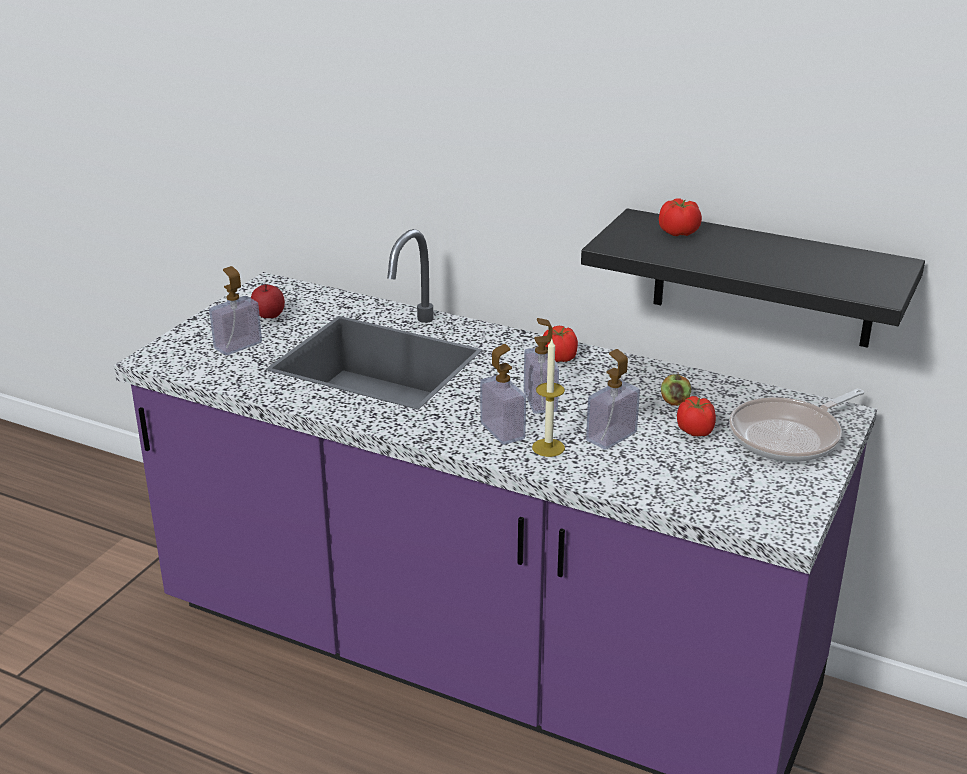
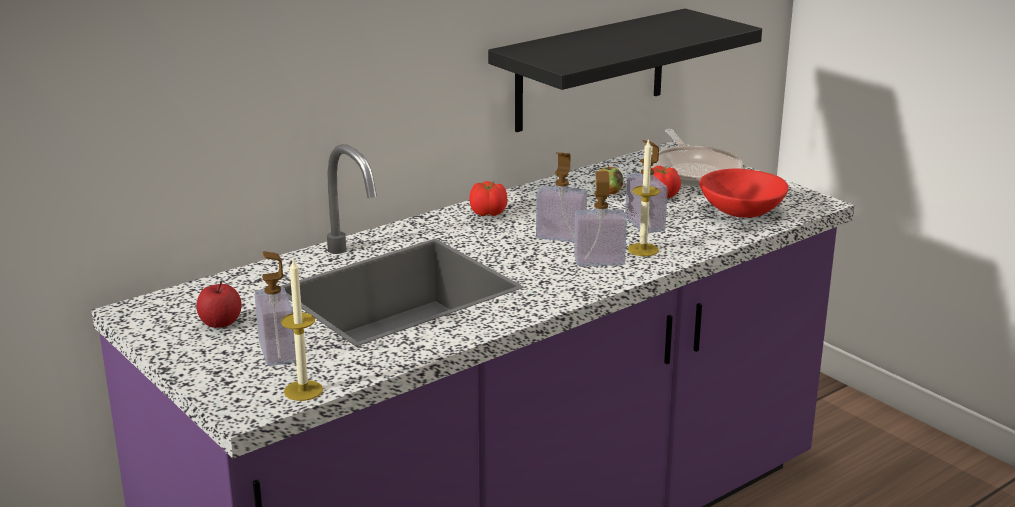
camera: 65 degrees left, 5 degrees down
tomato [659,198,702,236] -> none
none -> candle [281,258,323,401]
none -> red bowl [699,168,789,218]

